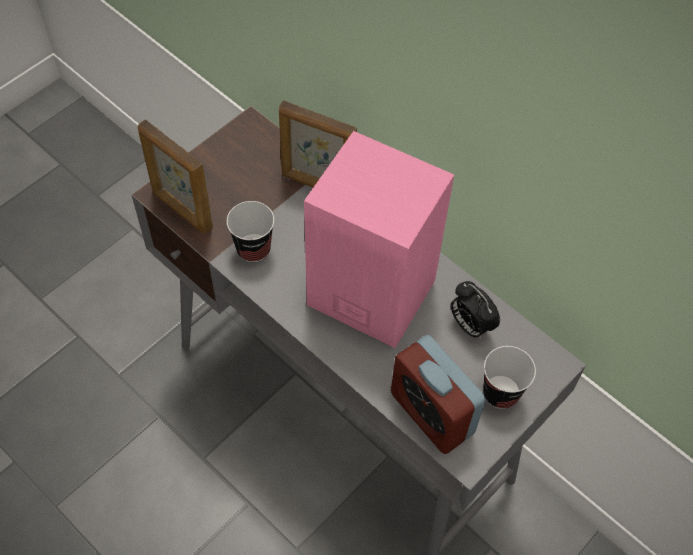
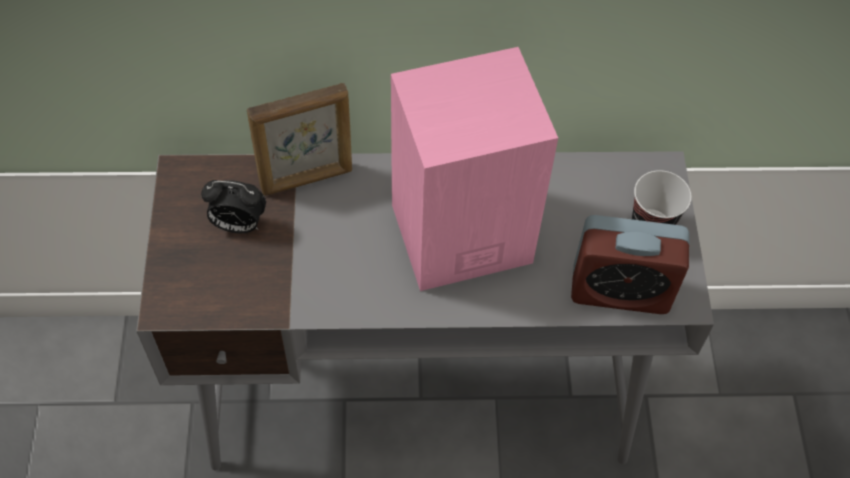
camera: 45 degrees left, 0 degrees up
picture frame [138,120,213,234] -> none
cup [227,201,274,262] -> none
alarm clock [451,281,500,339] -> alarm clock moved to [201,180,266,233]

